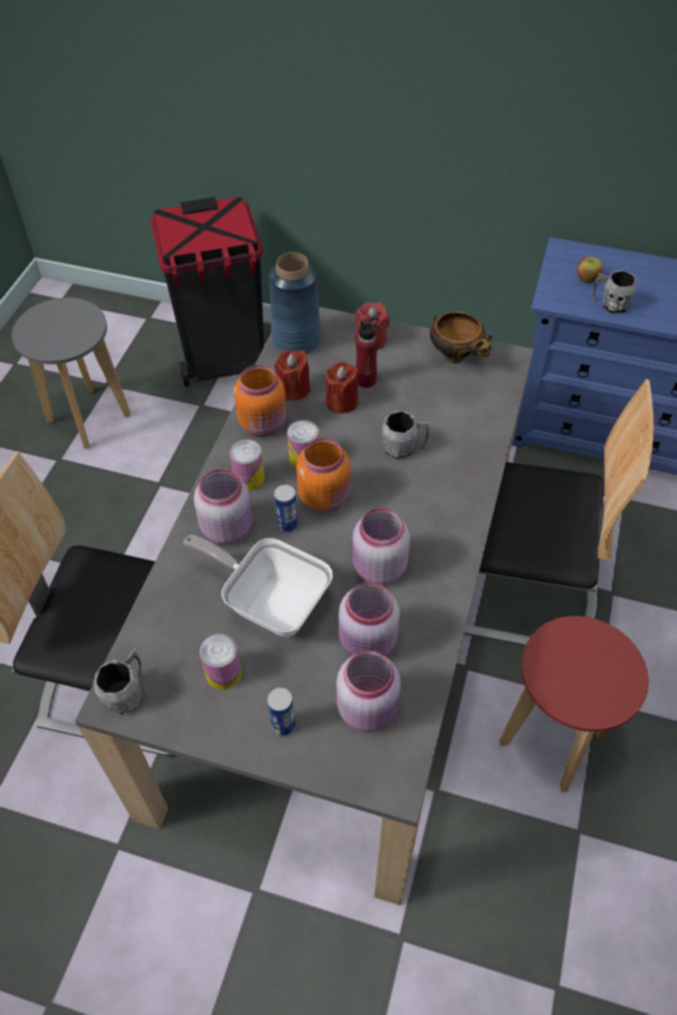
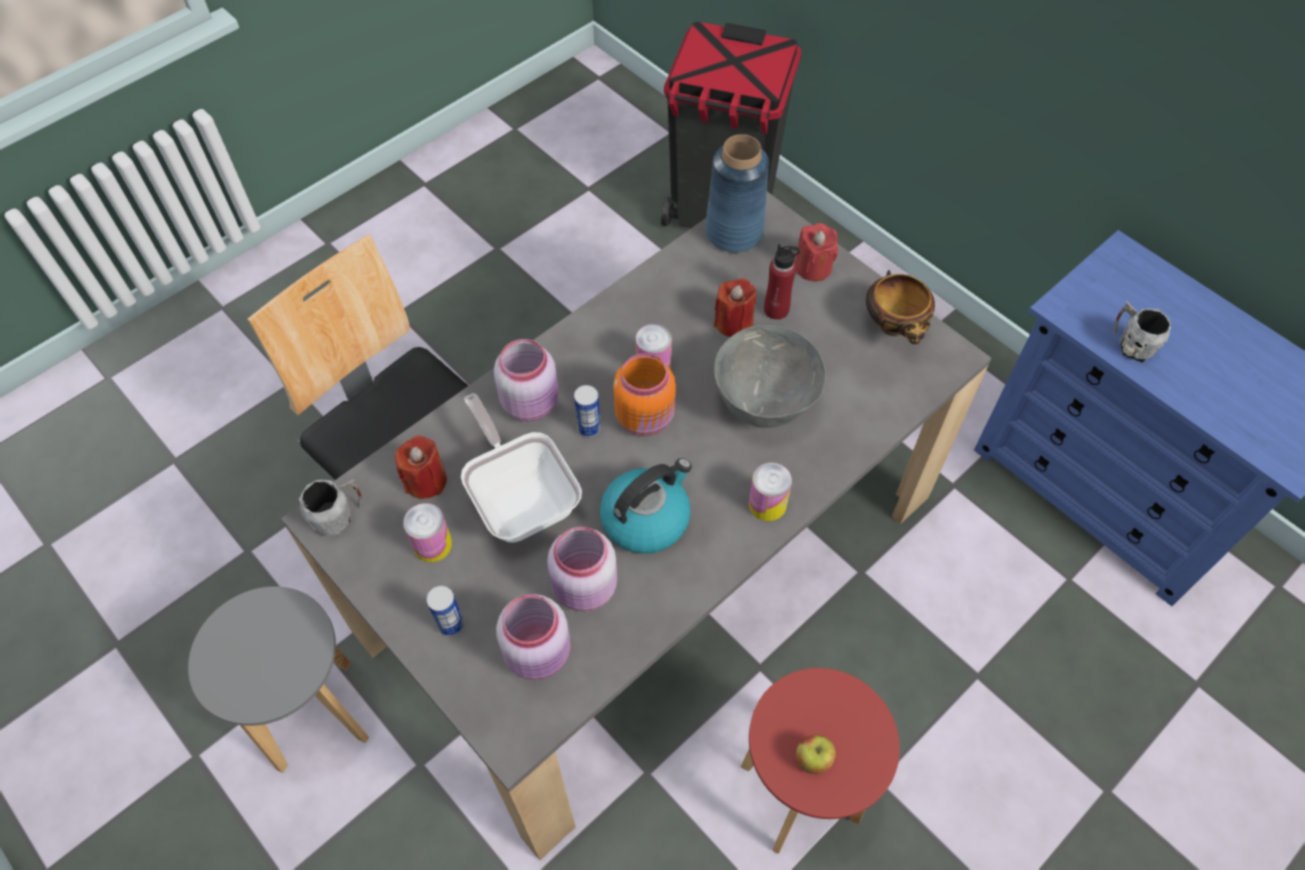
camera: 30 degrees right, 5 degrees up
grey stool [12,298,130,449] -> grey stool moved to [188,586,369,773]
can [230,440,265,491] -> can moved to [749,463,792,521]
orange jar [234,365,286,437] -> none
red candle [274,350,310,401] -> red candle moved to [395,436,447,499]
pink jar [352,508,410,585] -> kettle [600,458,692,554]
grey mug [382,411,430,459] -> grey bowl [714,325,826,428]
chair [464,379,654,646] -> none
apple [577,257,603,283] -> apple moved to [796,735,836,774]

